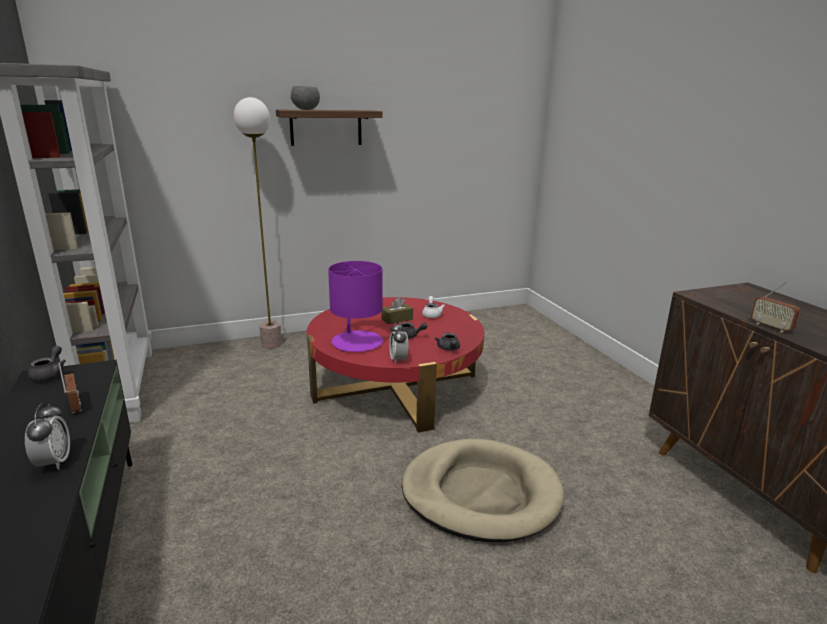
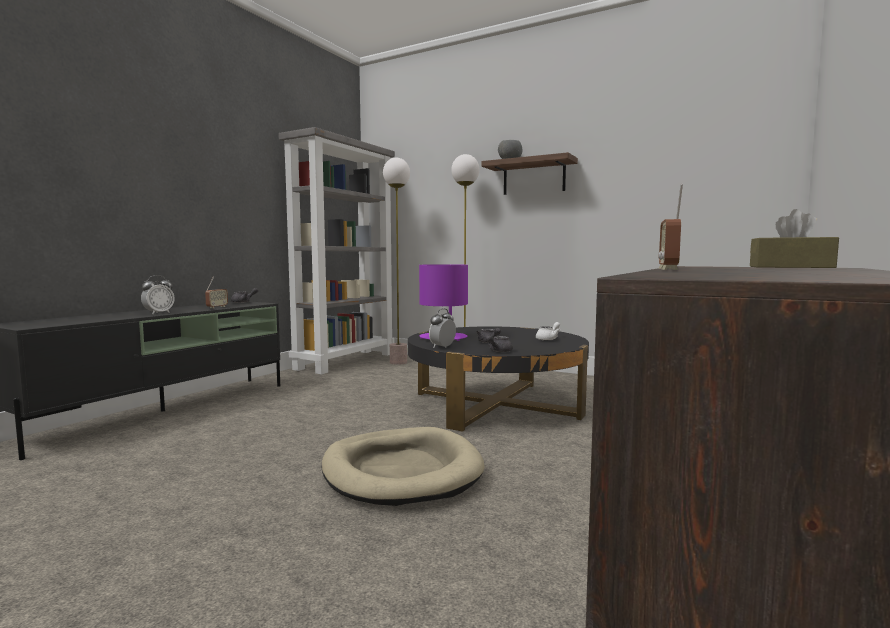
camera: 50 degrees right, 15 degrees down
red coffee table [307,297,484,433] -> black coffee table [408,326,589,432]
brown tissue box [381,297,413,324] -> brown tissue box moved to [750,209,839,268]
none -> floor lamp [383,157,410,365]

